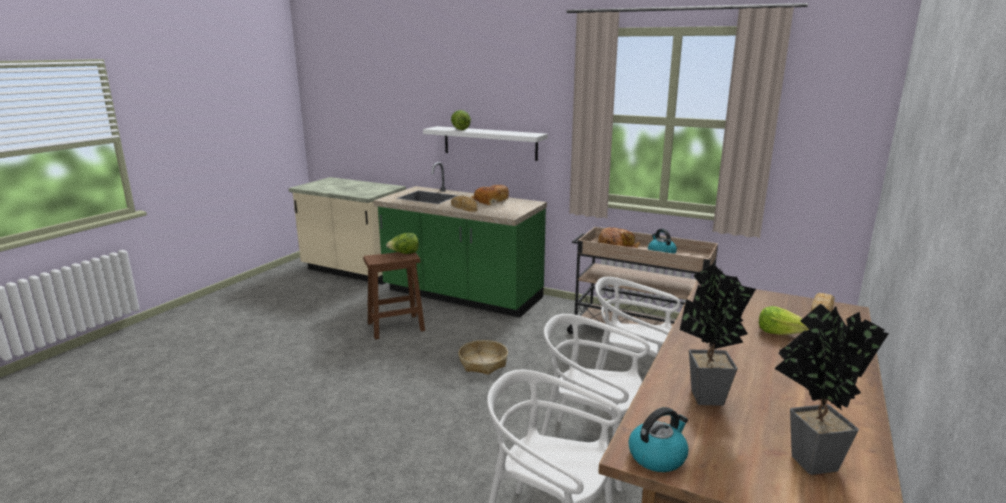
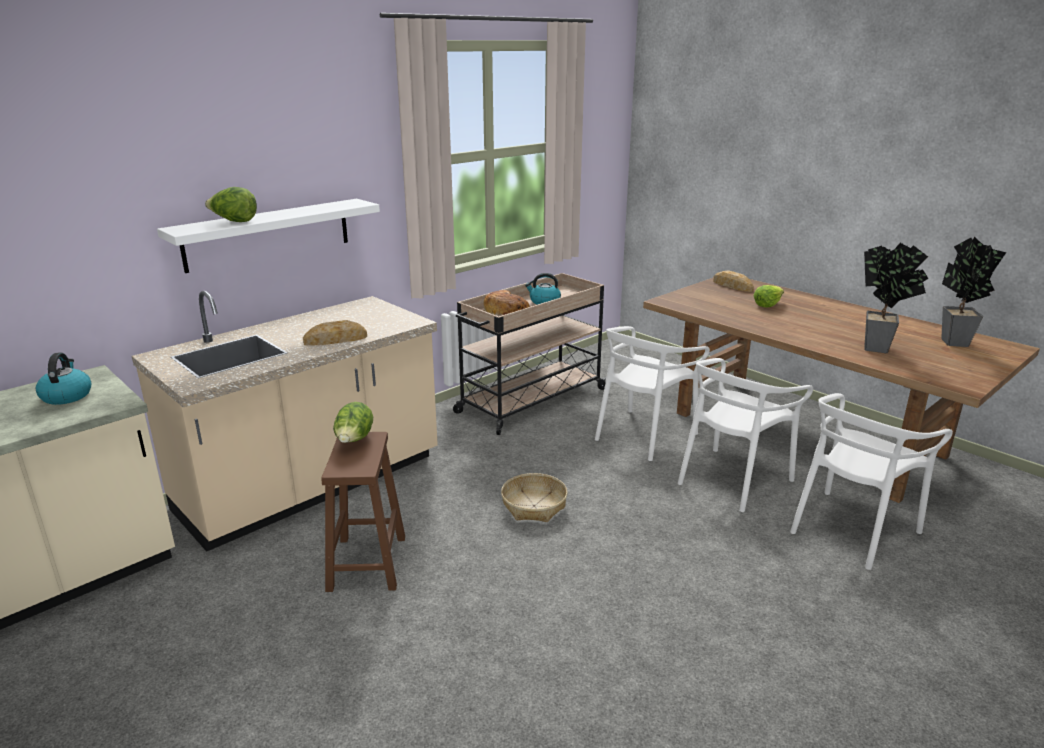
camera: 70 degrees left, 5 degrees up
green counter [374,162,547,318] -> beige counter [132,291,438,552]
bread [471,185,509,205] -> none
kettle [628,407,688,472] -> kettle moved to [36,352,91,405]

